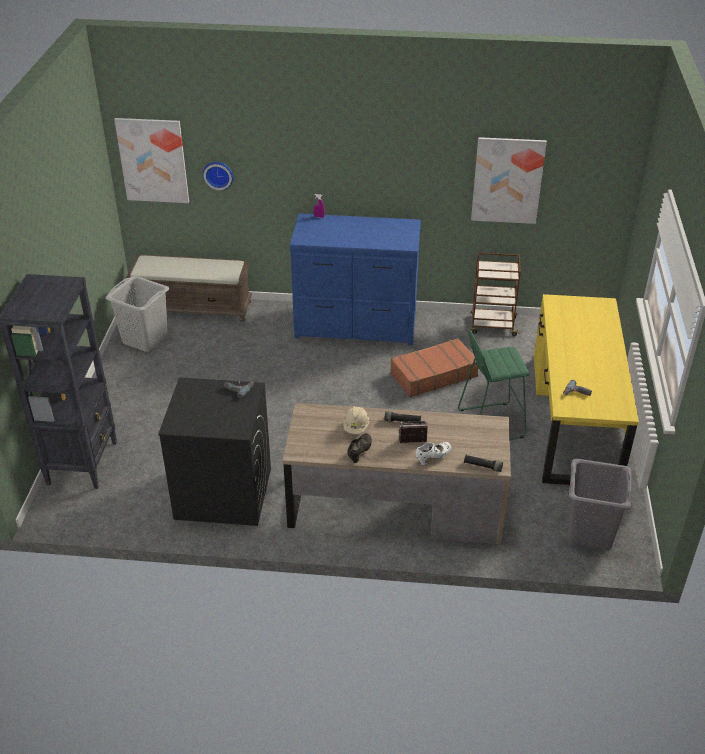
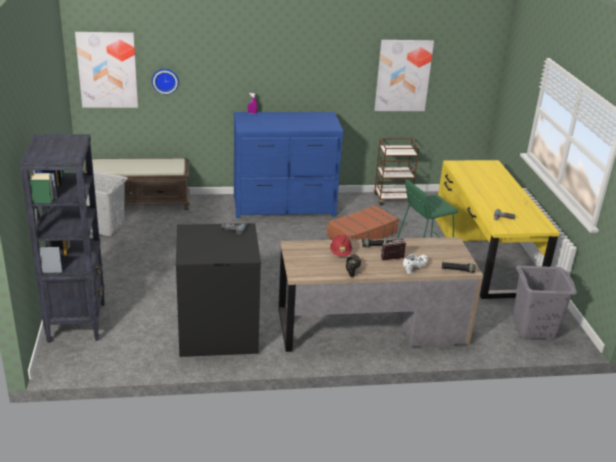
camera: 15 degrees left, 10 degrees down
beige hard hat [343,406,369,434] -> red hard hat [330,235,352,256]

